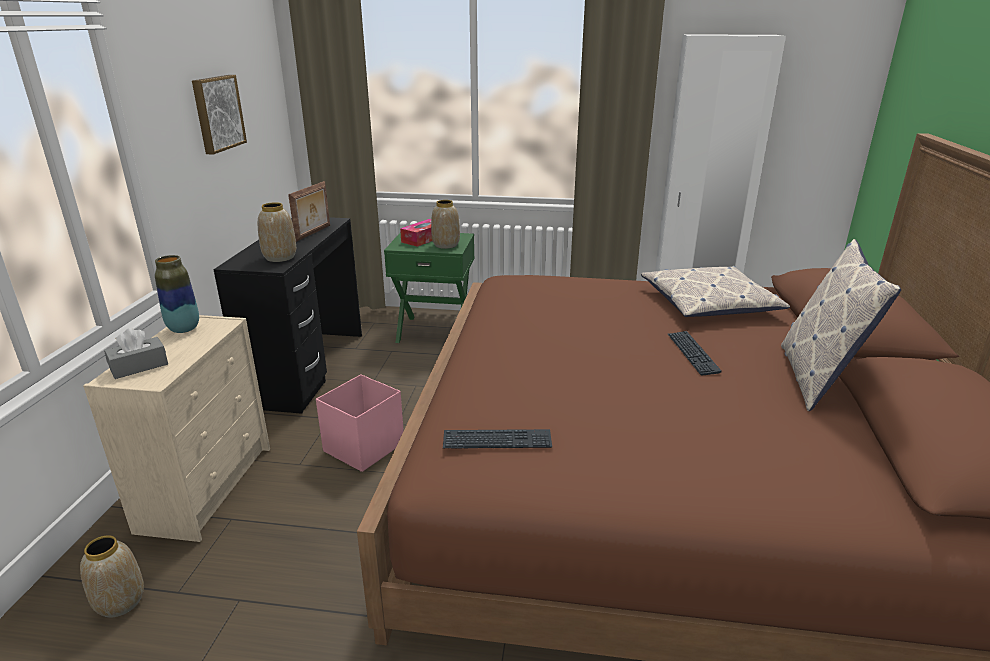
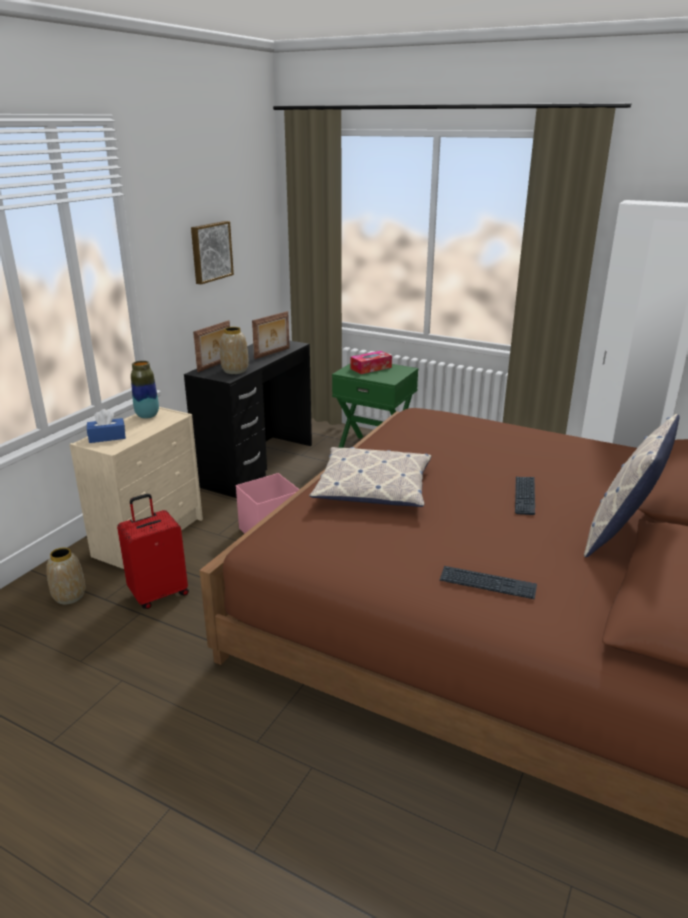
camera: 20 degrees right, 0 degrees up
grey tissue box [104,328,168,379] -> blue tissue box [87,409,126,443]
vase [431,200,460,249] -> none
keyboard [443,429,552,449] -> keyboard moved to [440,566,537,599]
pillow [641,266,790,317] -> pillow moved to [309,447,432,507]
none -> red suitcase [117,494,189,609]
none -> picture frame [193,320,230,372]

